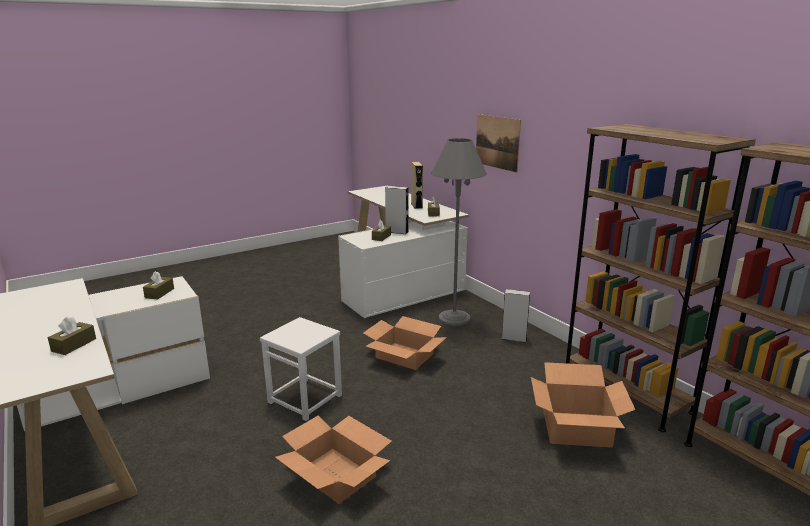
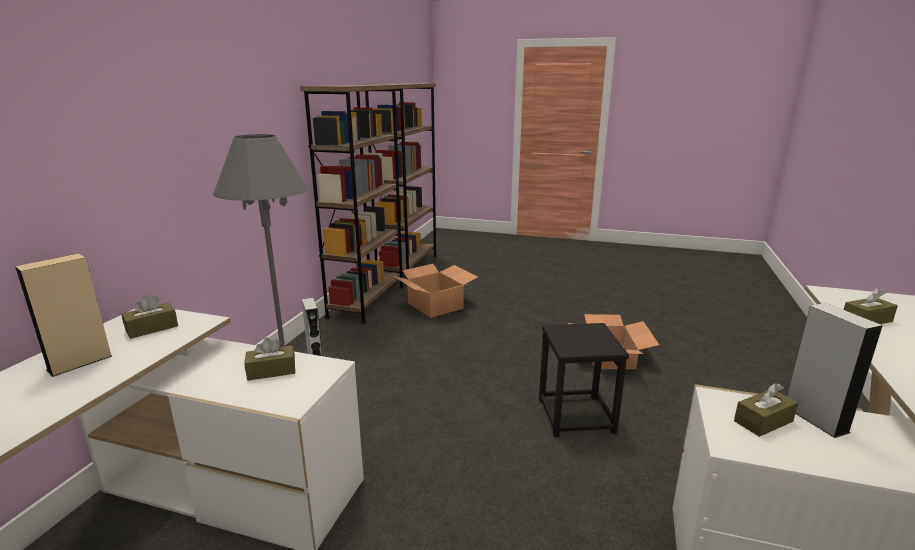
camera: 130 degrees left, 0 degrees up
white stool [260,317,342,421] -> black stool [539,323,629,437]
cardboard box [363,316,447,370] -> none
grey speaker [385,186,408,234] -> grey speaker moved to [787,303,883,438]
picture [476,114,521,173] -> none

